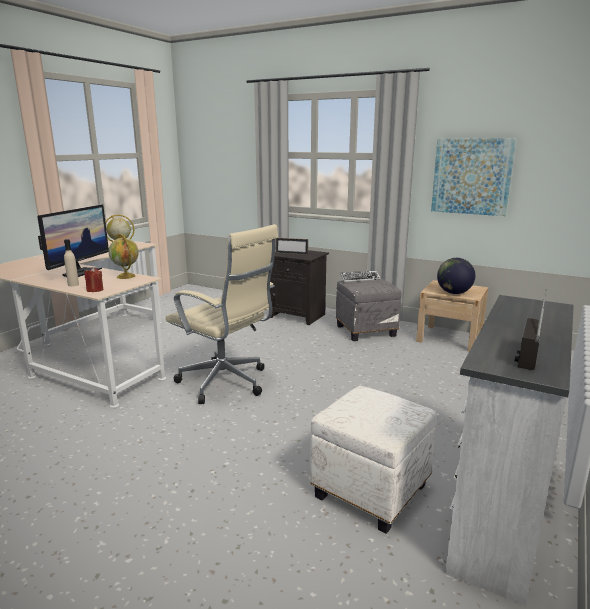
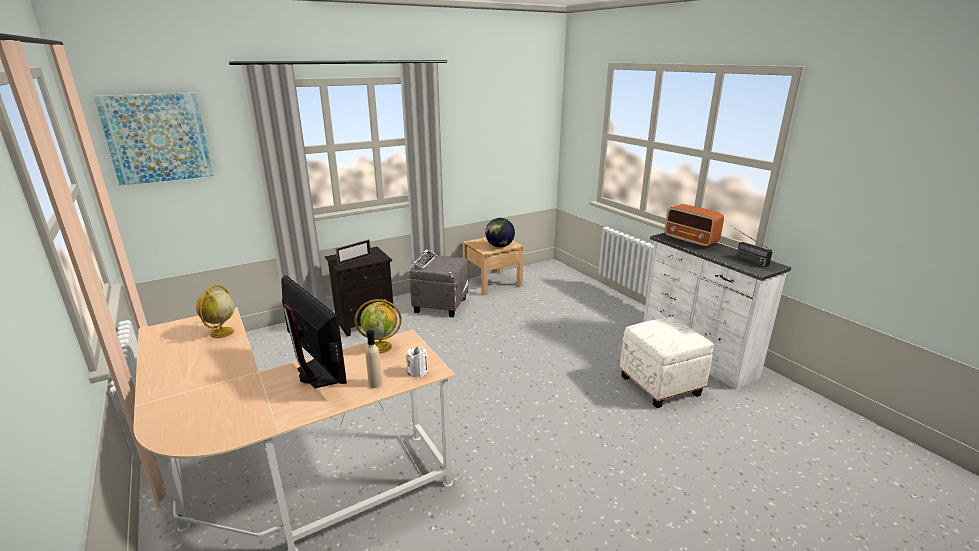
camera: 60 degrees left, 5 degrees up
red candle [84,267,104,292] -> white candle [406,346,428,377]
beige office chair [166,224,278,404] -> none
picture [431,138,516,216] -> picture moved to [94,93,214,185]
none -> radio [665,204,724,248]

